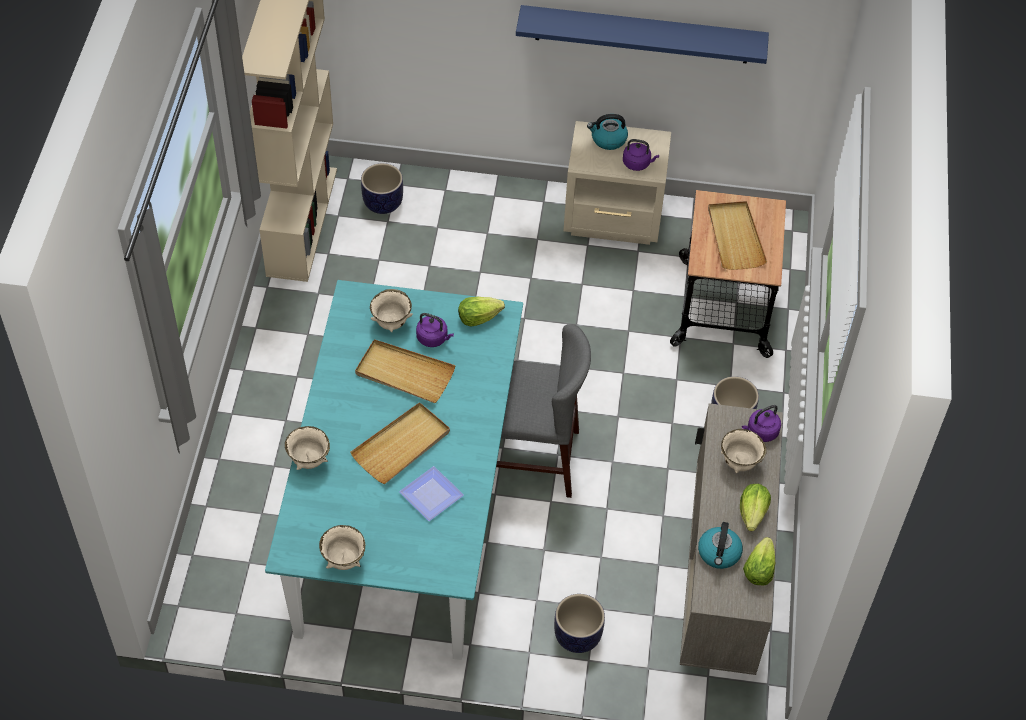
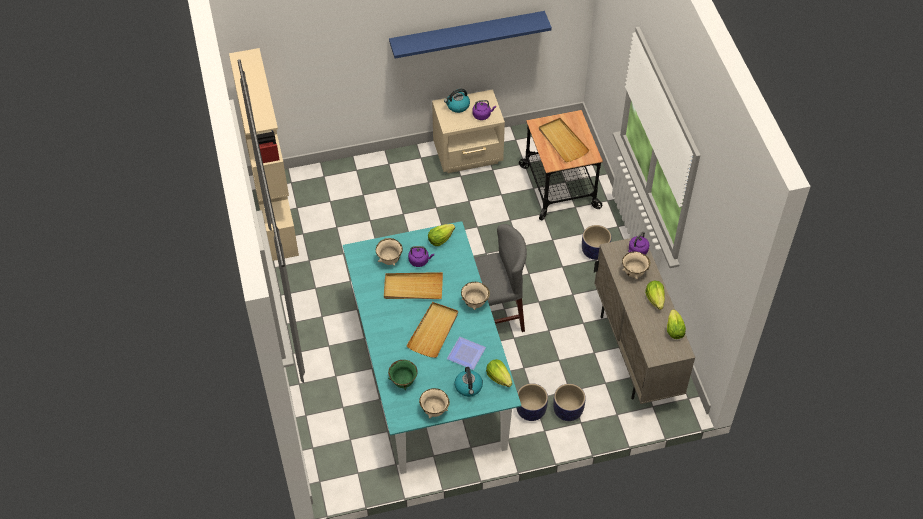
camera: 20 degrees left, 0 degrees up
beige bowl [285,426,330,470] -> beige bowl moved to [461,282,490,310]
planter [361,163,403,214] -> planter moved to [516,383,548,421]
kettle [698,522,743,569] -> kettle moved to [455,367,483,397]
none -> green bowl [388,360,418,390]
none -> lettuce [486,359,512,387]

